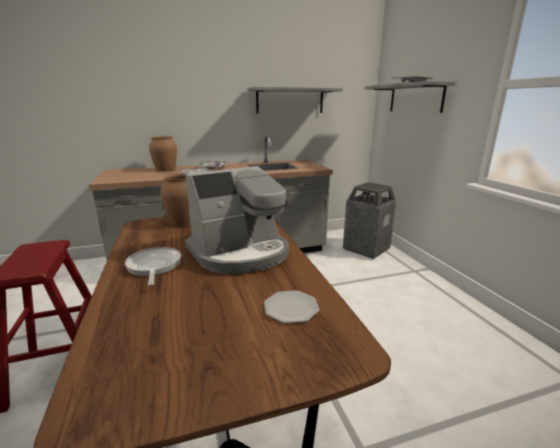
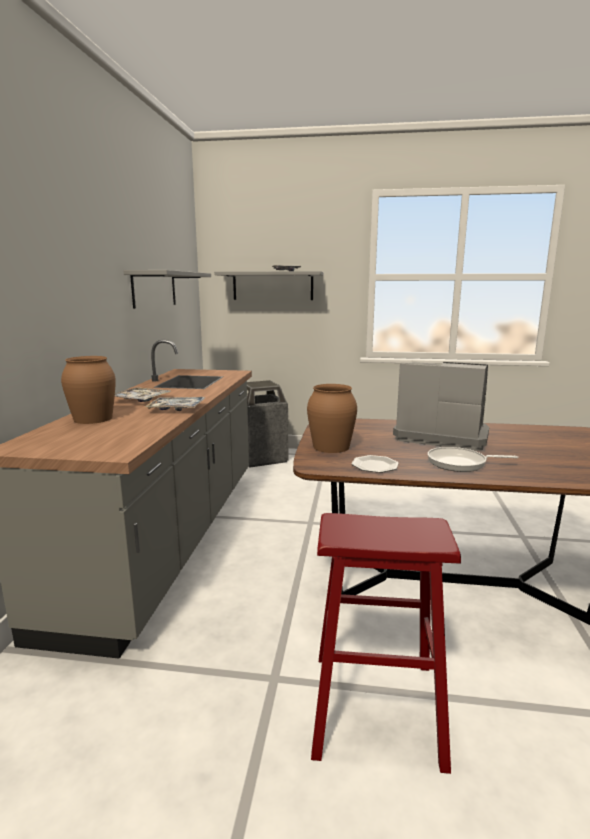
camera: 65 degrees left, 5 degrees down
coffee machine [185,166,289,274] -> coffee machine turned 60 degrees counterclockwise [393,362,489,451]
plate [264,290,320,324] -> plate moved to [351,455,399,473]

